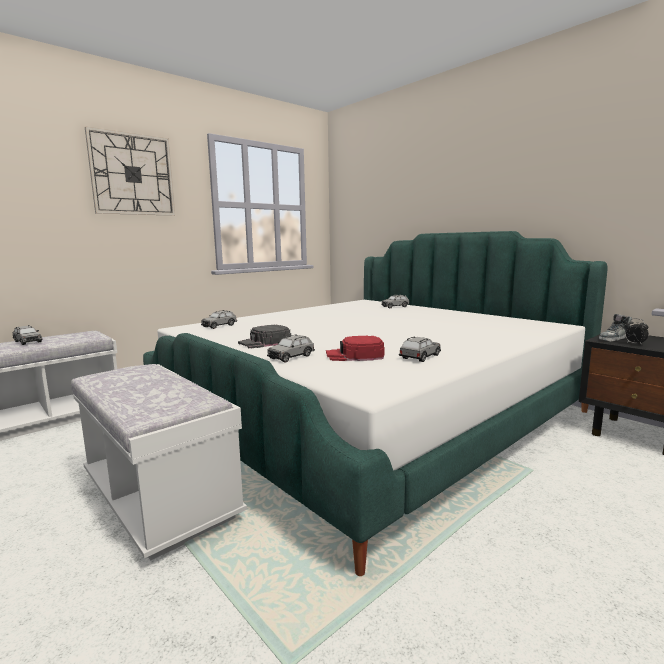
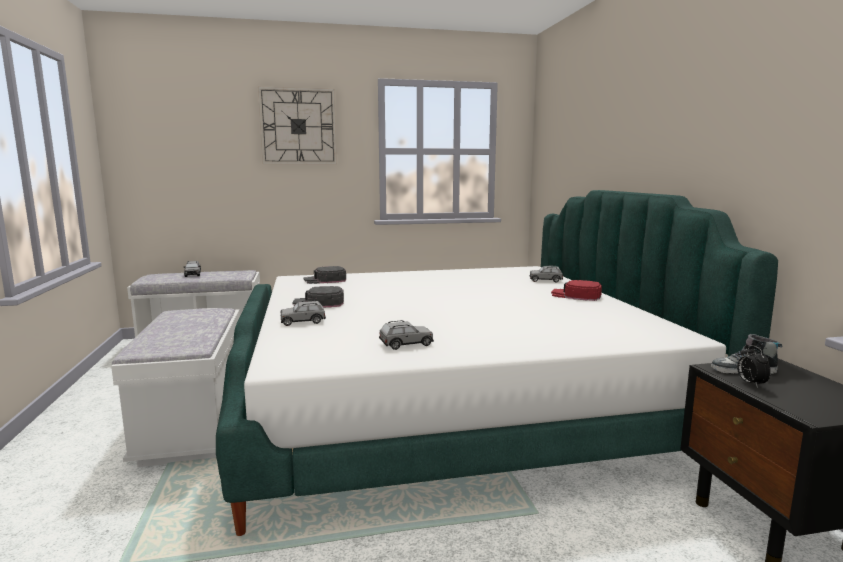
camera: 30 degrees right, 0 degrees up
grey toy car [201,310,237,329] -> black cap [303,266,346,284]
red cap [326,336,385,361] -> red cap moved to [551,280,602,301]

